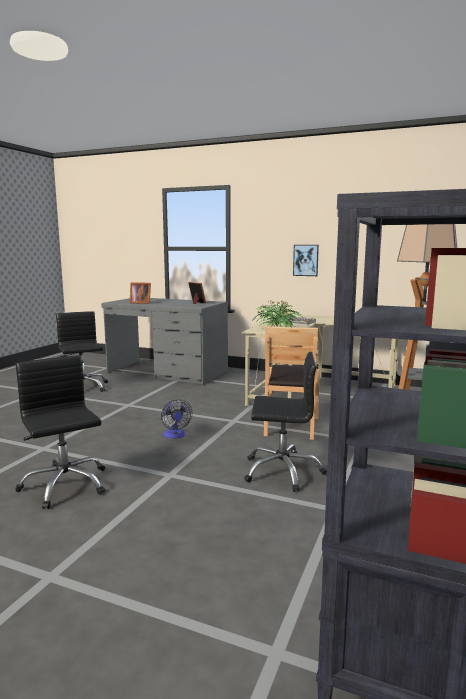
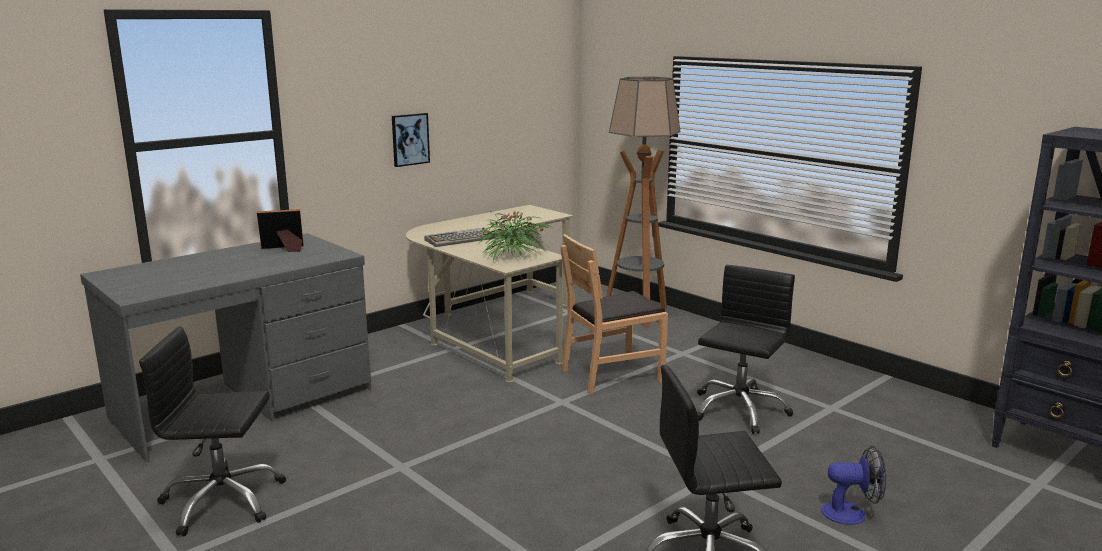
camera: 65 degrees left, 5 degrees up
picture frame [129,282,151,304] -> none
fan [161,399,192,439] -> fan moved to [822,446,886,525]
brown chair [264,326,320,440] -> brown chair turned 120 degrees clockwise [561,234,668,395]

